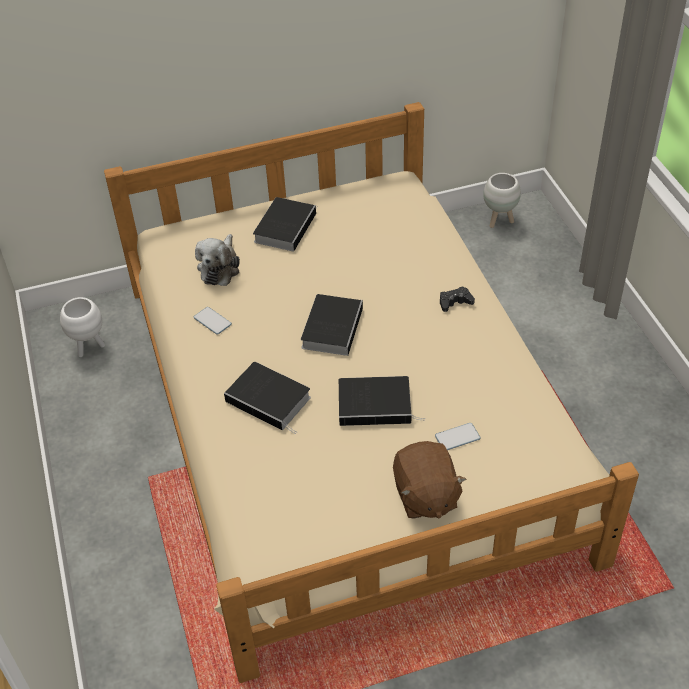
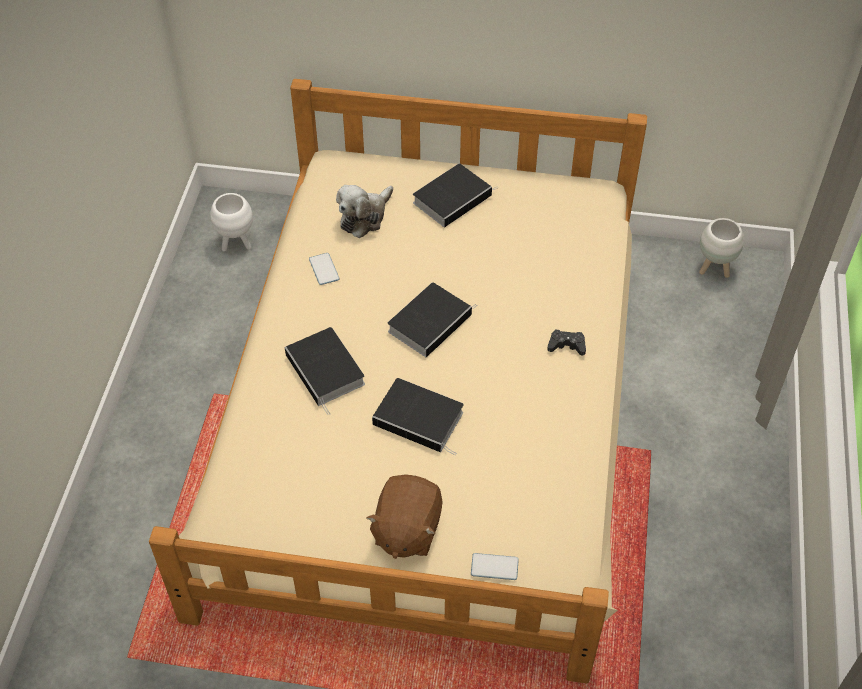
camera: 25 degrees right, 5 degrees up
phone [435,423,480,450] -> phone moved to [471,553,519,580]

